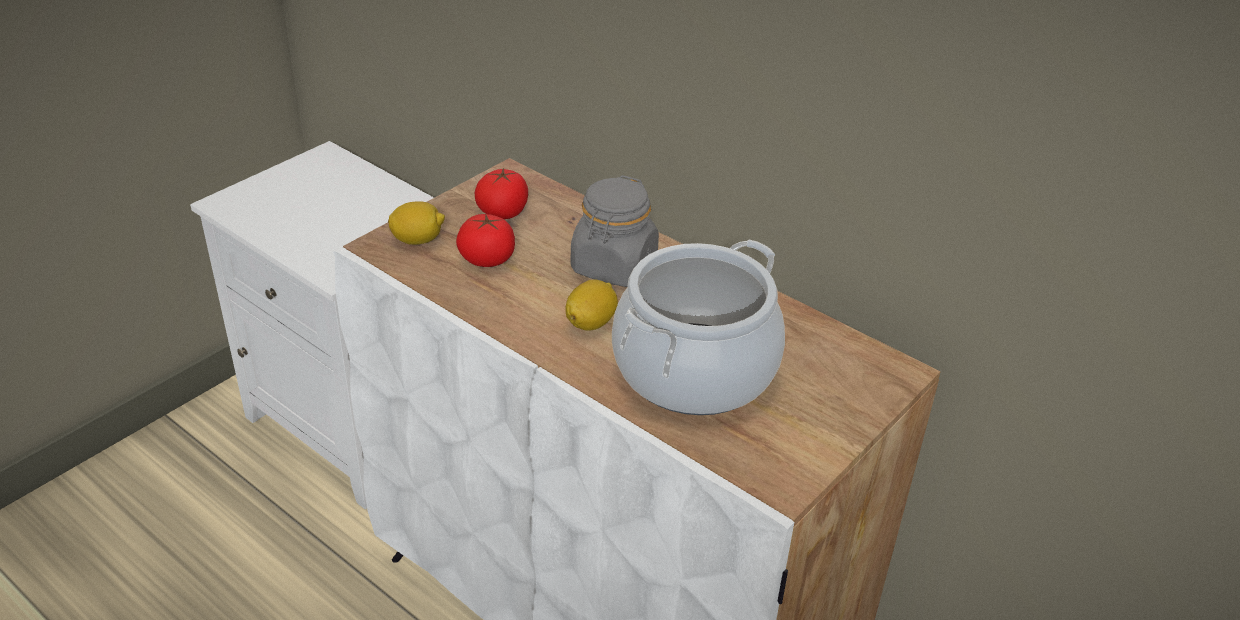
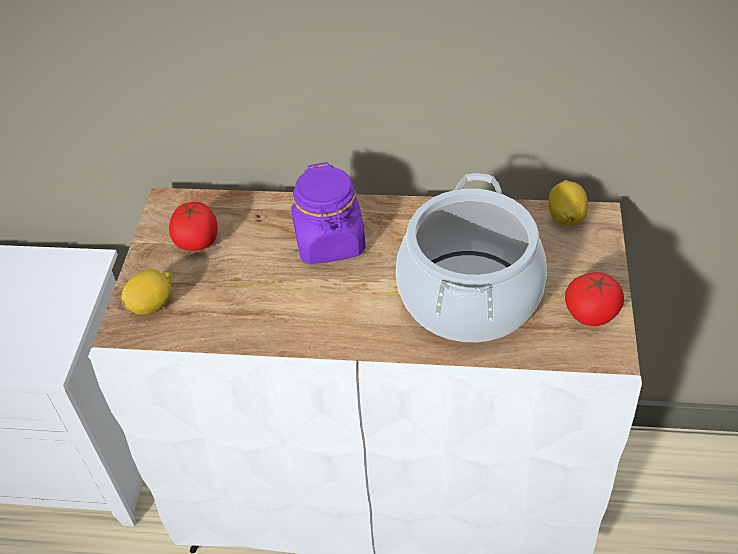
camera: 30 degrees left, 10 degrees up
tomato [456,214,515,267] -> tomato moved to [565,272,624,326]
lemon [566,279,618,331] -> lemon moved to [548,180,588,226]
grey jar [570,175,659,287] -> purple jar [291,162,366,264]

